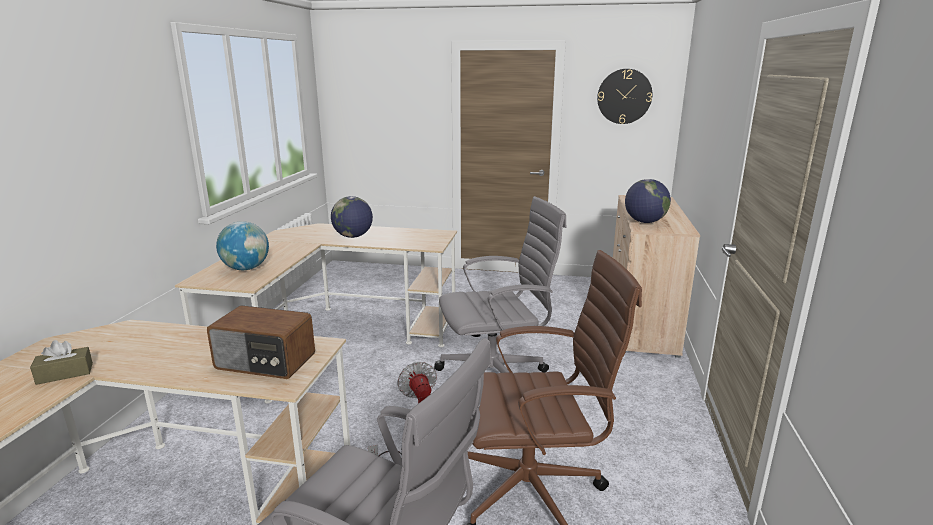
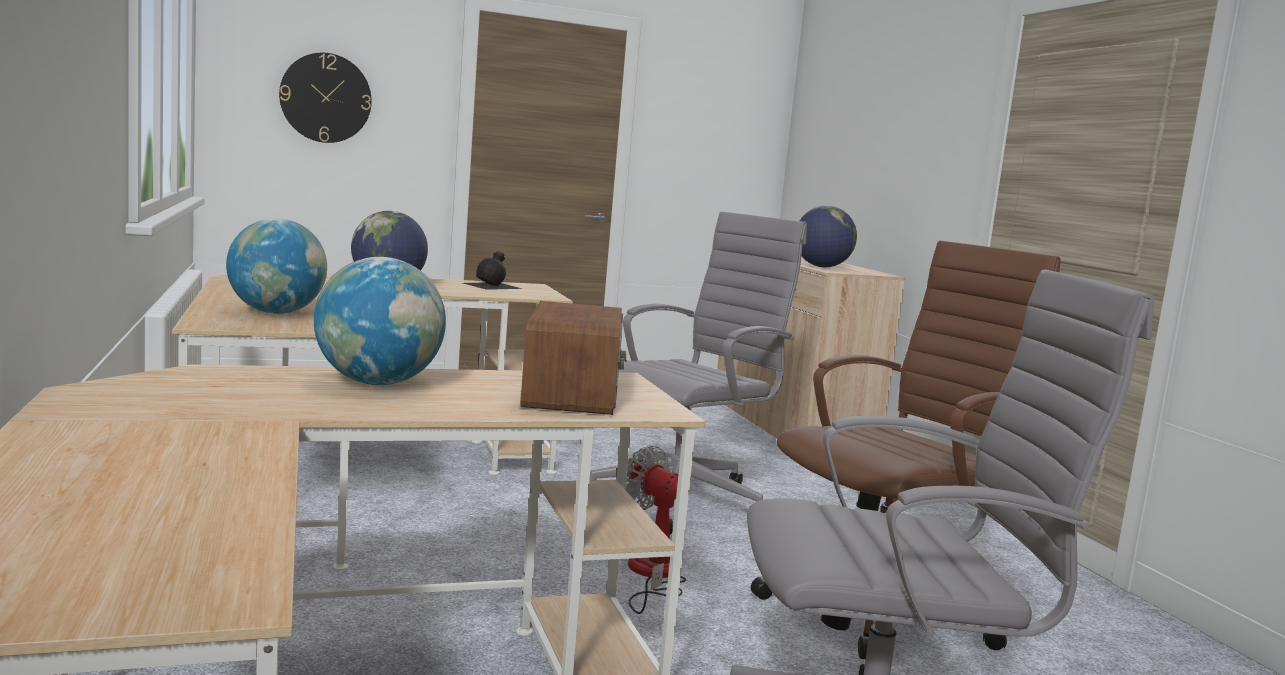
camera: 30 degrees left, 10 degrees down
brown tissue box [30,340,93,385] -> none
radio [207,305,315,379] -> radio turned 75 degrees counterclockwise [520,301,627,415]
wall clock [597,69,652,124] -> wall clock moved to [279,53,372,143]
none -> globe [314,257,446,385]
none -> black bottle [463,251,523,290]

